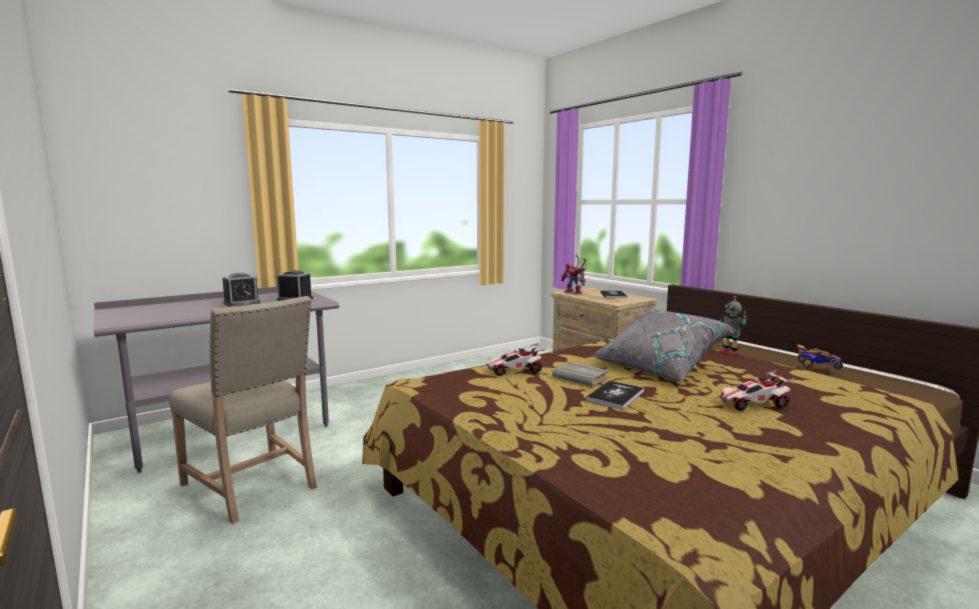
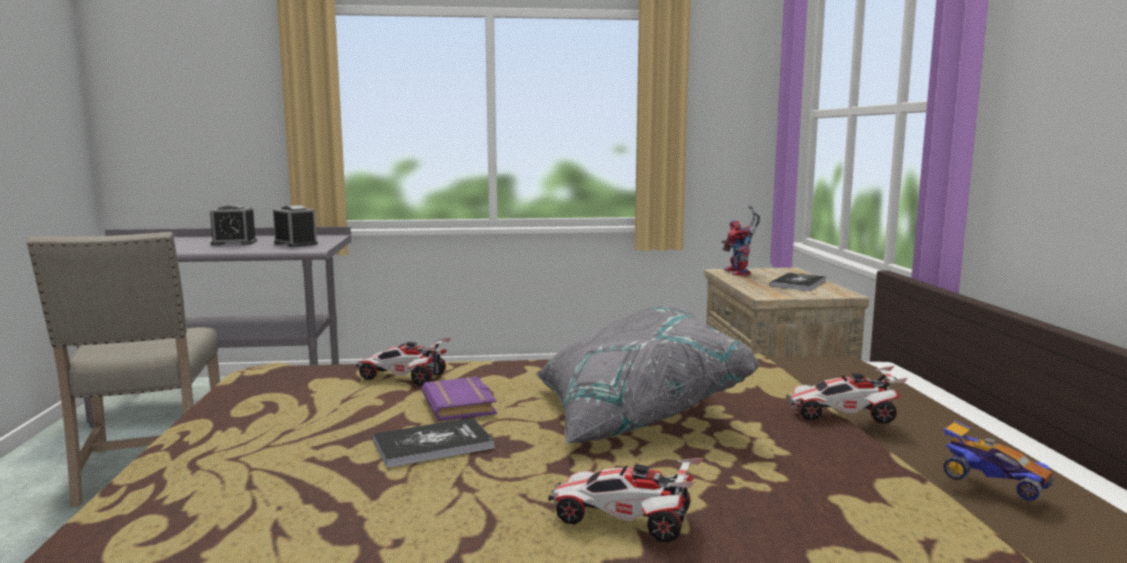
camera: 30 degrees right, 0 degrees up
grey book [552,362,609,386] -> purple book [421,377,497,421]
toy robot [720,296,747,355] -> toy car [786,366,908,423]

